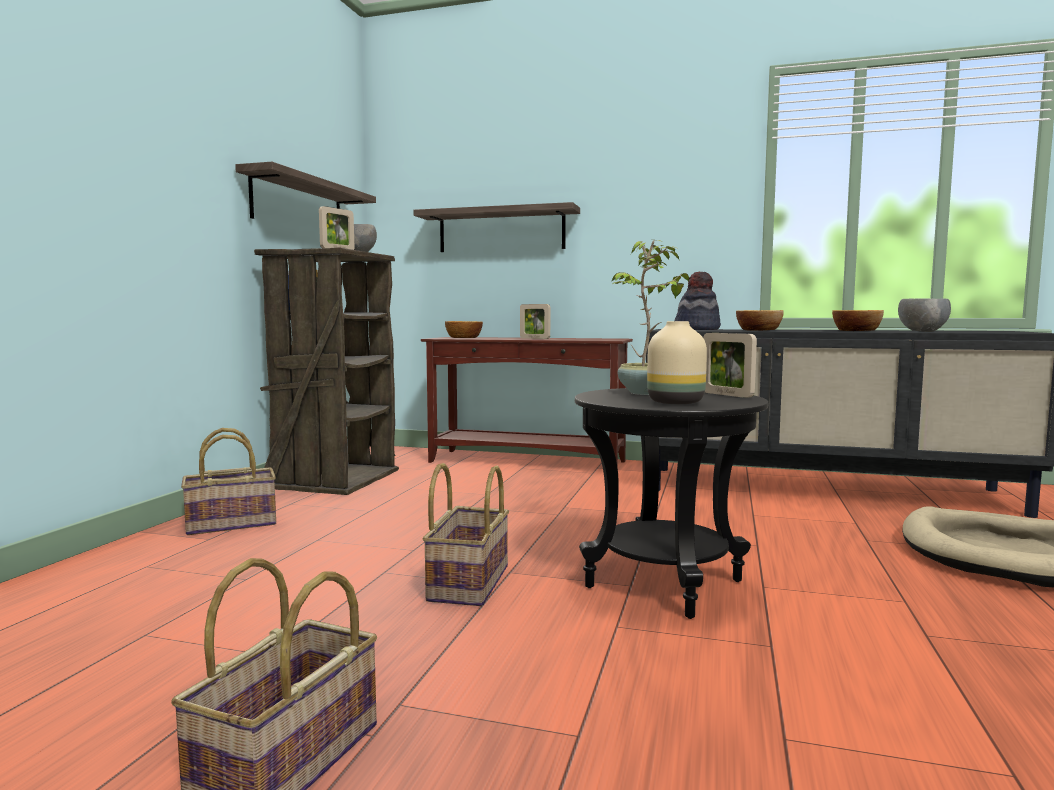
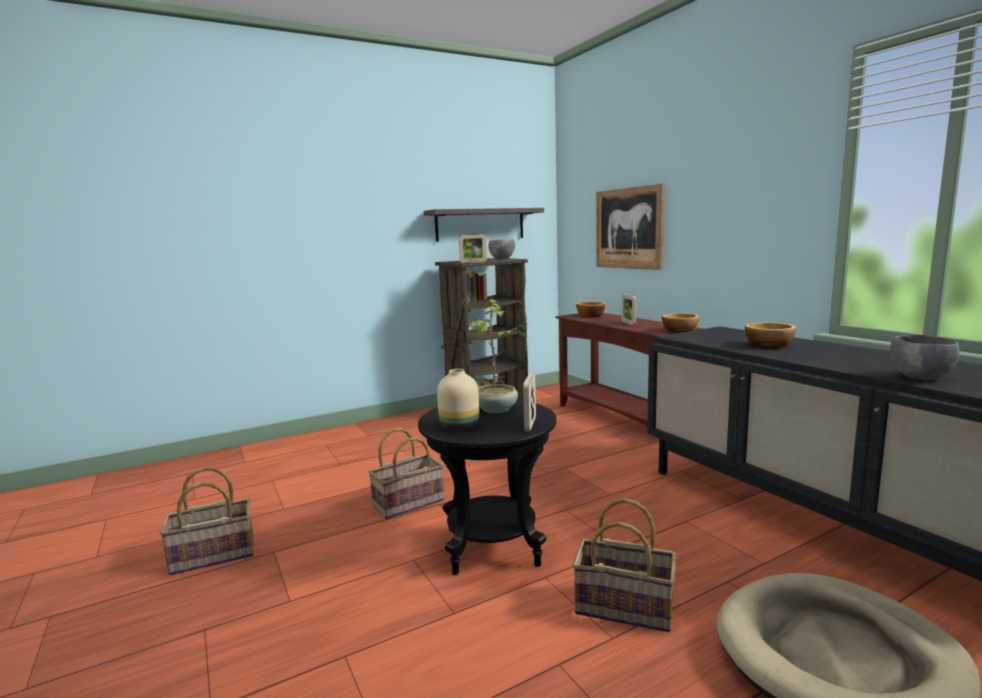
camera: 45 degrees right, 5 degrees up
basket [181,428,276,535] -> basket moved to [573,498,676,632]
shelf [414,202,580,252] -> picture [596,183,665,270]
hat [674,272,721,330] -> none
bowl [832,310,884,331] -> bowl moved to [662,313,699,333]

